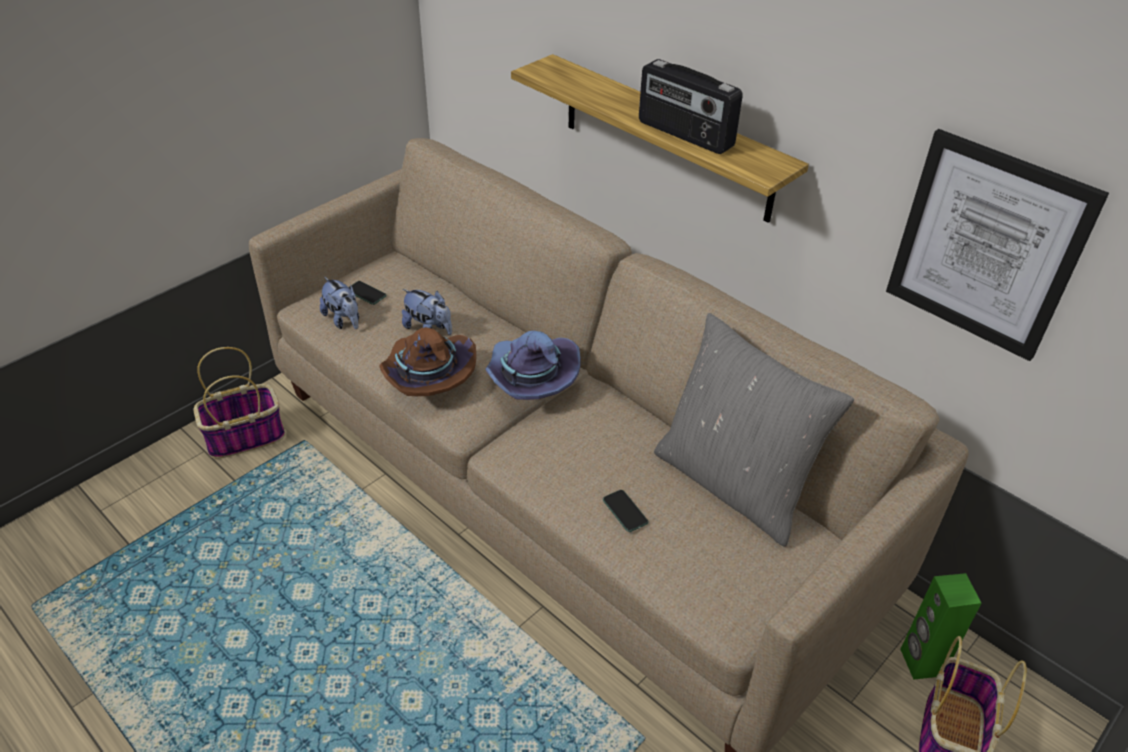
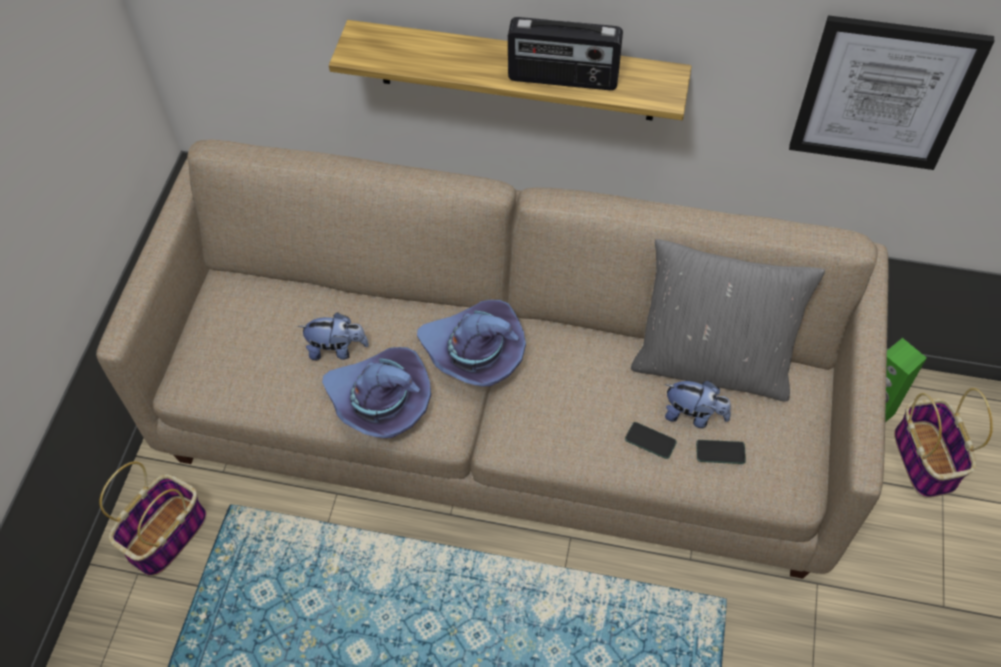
camera: 30 degrees left, 15 degrees up
plush toy [320,277,359,329] -> plush toy moved to [665,381,731,428]
phone [348,281,387,305] -> phone moved to [696,440,746,464]
brown hat [379,327,476,396] -> purple hat [322,347,431,438]

